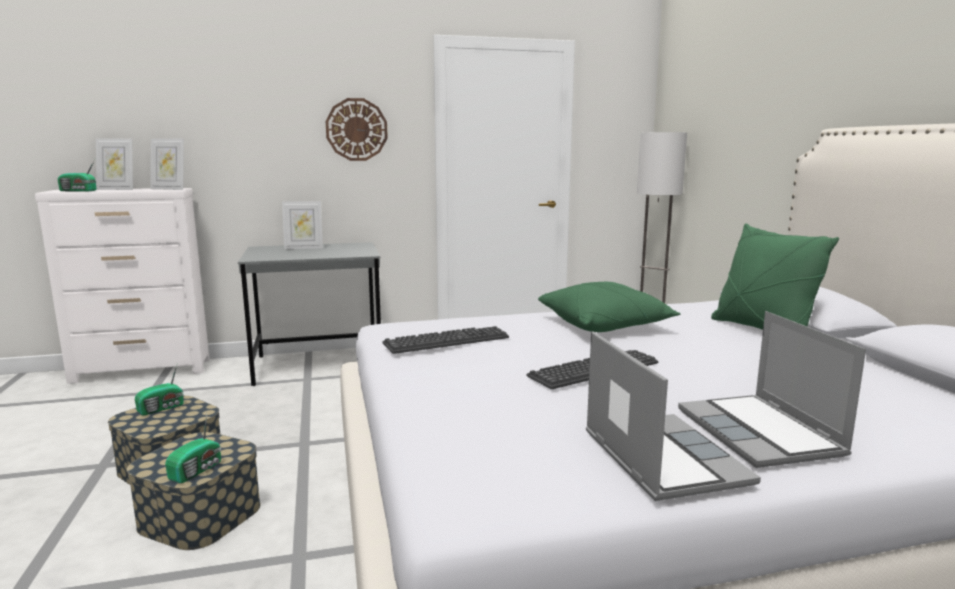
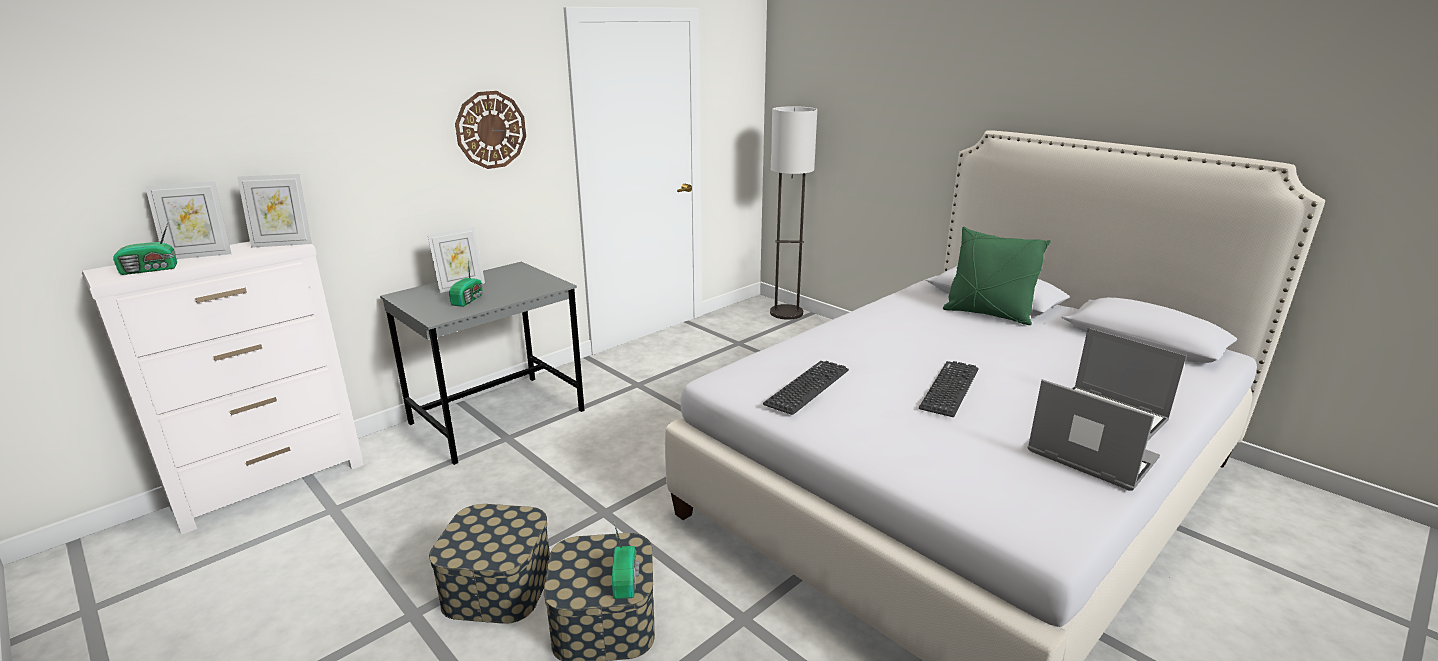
camera: 30 degrees left, 10 degrees up
radio [135,362,184,416] -> radio moved to [449,261,483,307]
green pillow [538,282,681,332] -> none

